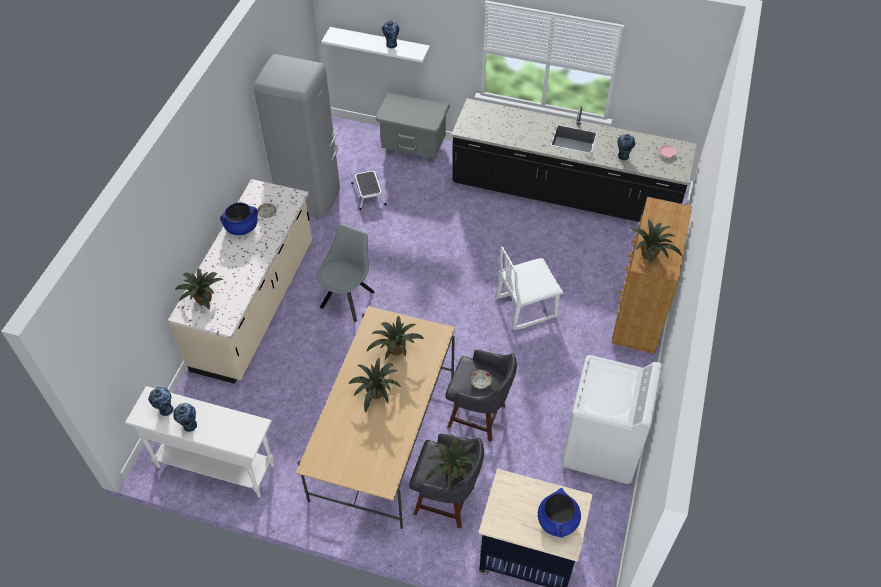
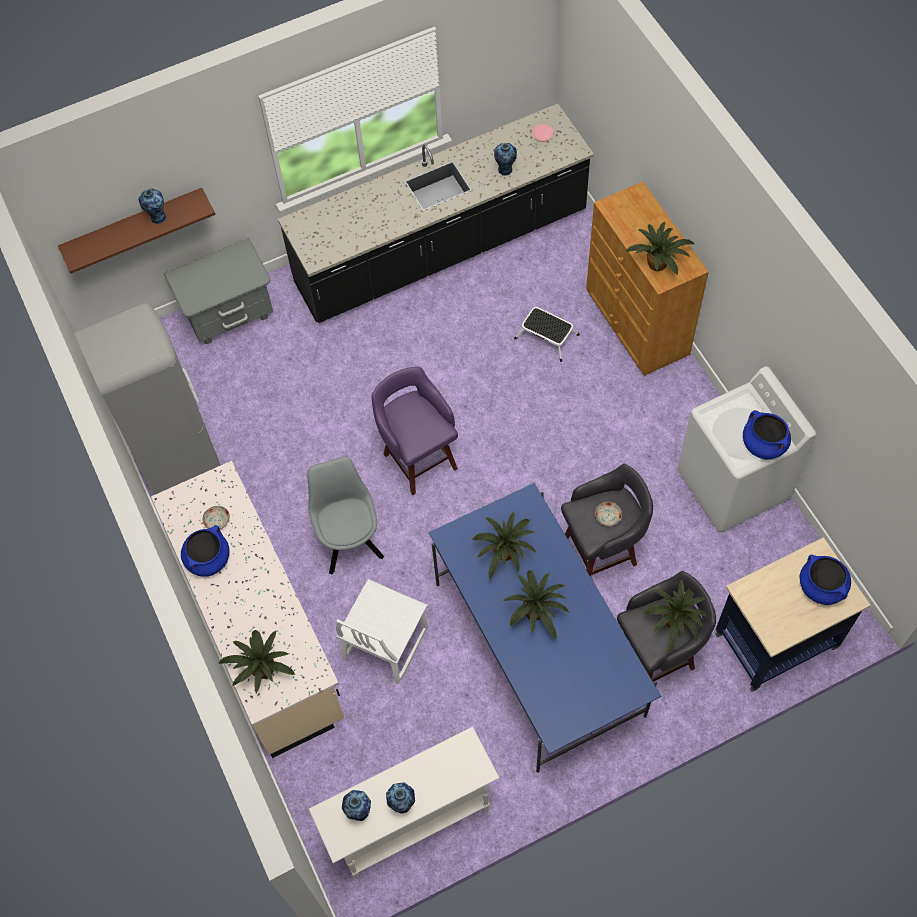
camera: 40 degrees left, 10 degrees up
beige dining table [296,306,455,529] -> blue dining table [429,483,661,773]
white shelf [321,27,430,63] -> brown shelf [58,188,216,274]
black step ladder [352,171,387,211] -> black step ladder moved to [514,307,580,362]
white chair [496,246,564,330] -> white chair moved to [336,579,428,684]
none -> purple stool [372,367,458,495]
none -> blue cooking pot [743,410,791,459]

